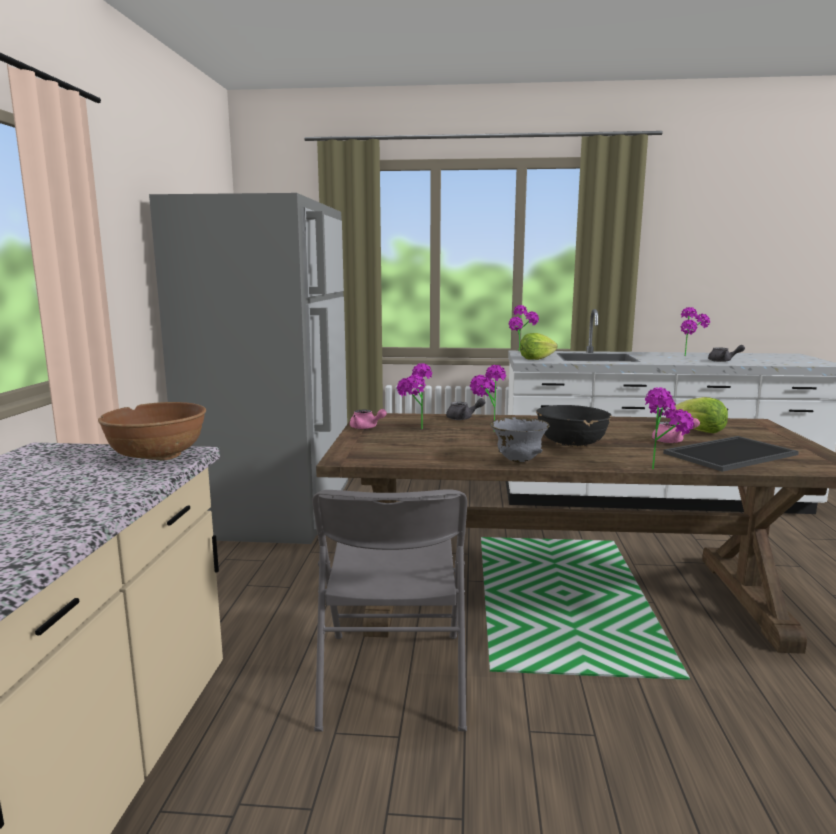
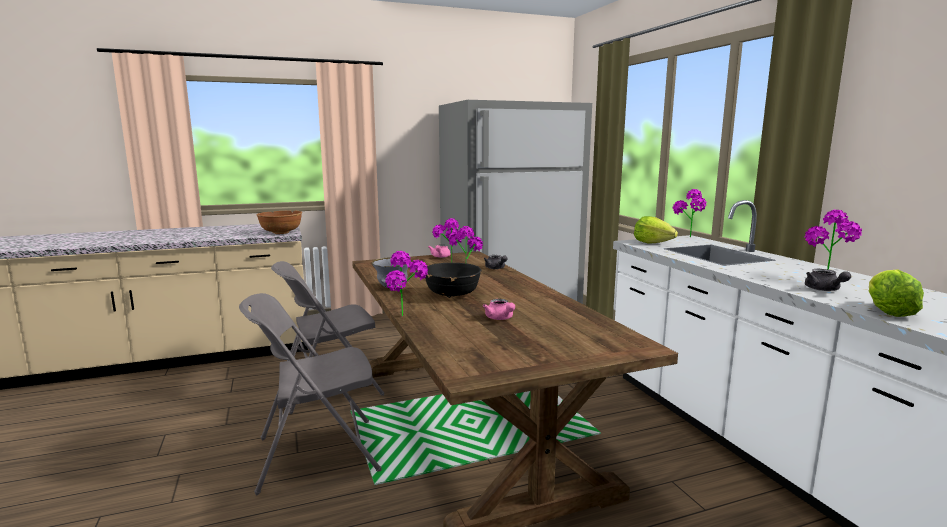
camera: 65 degrees right, 0 degrees up
tray [663,436,799,472] -> none
lettuce [675,397,728,433] -> lettuce moved to [869,269,924,317]
none -> grey chair [239,293,382,496]

